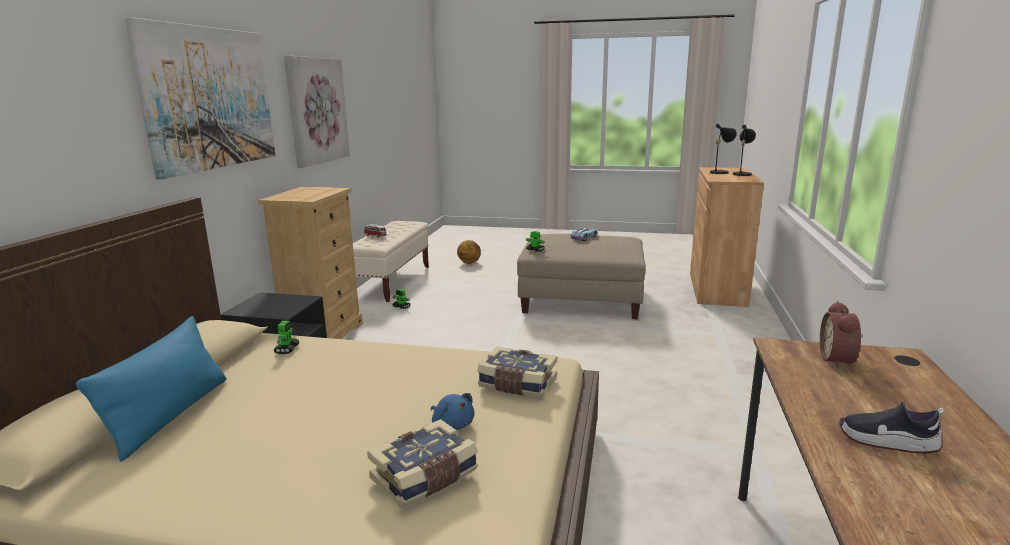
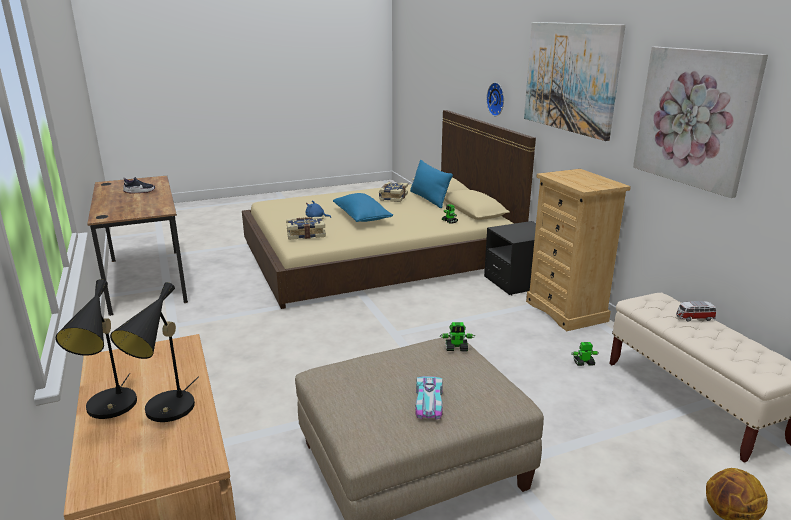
camera: 145 degrees right, 5 degrees up
book [367,419,478,508] -> book moved to [379,182,408,202]
alarm clock [820,301,861,369] -> none
none -> blue pillow [333,193,393,222]
none -> wall clock [486,82,504,116]

